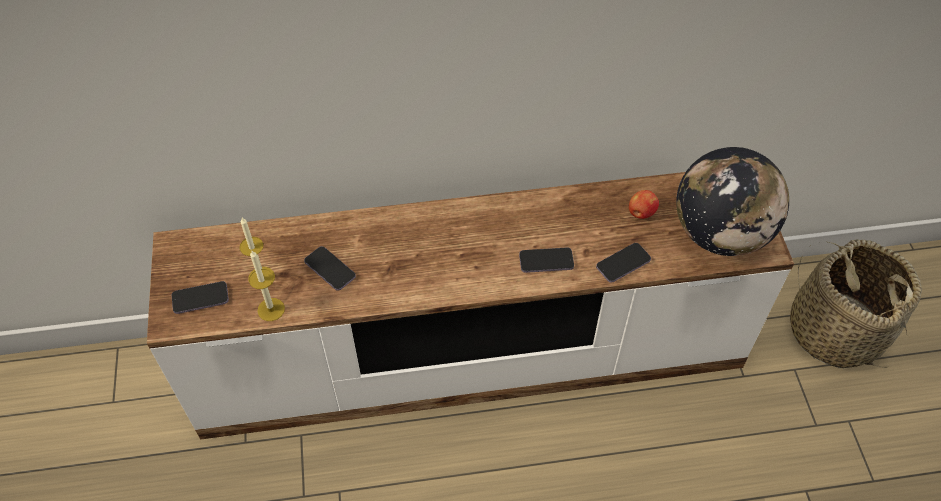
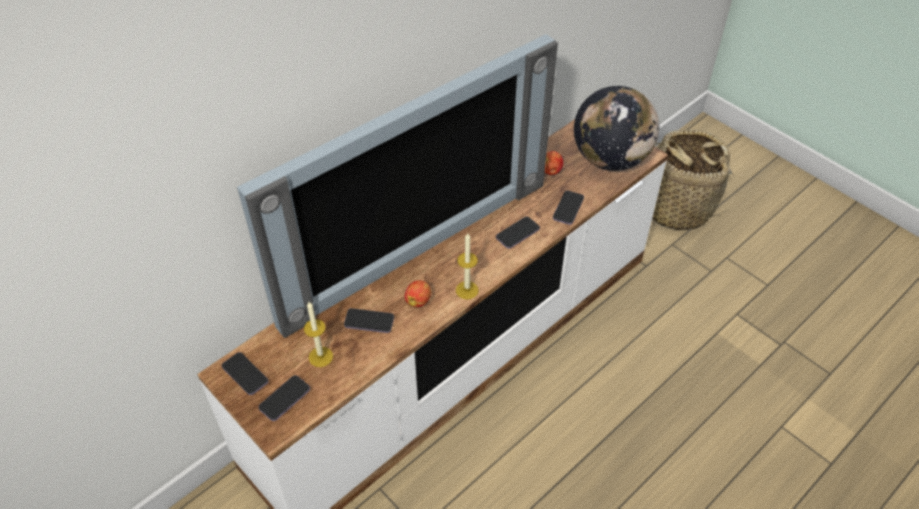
camera: 35 degrees left, 5 degrees down
candle [249,251,285,321] -> candle moved to [456,233,479,300]
none -> phone [222,352,269,395]
none -> television [237,34,558,338]
none -> apple [405,280,431,307]

